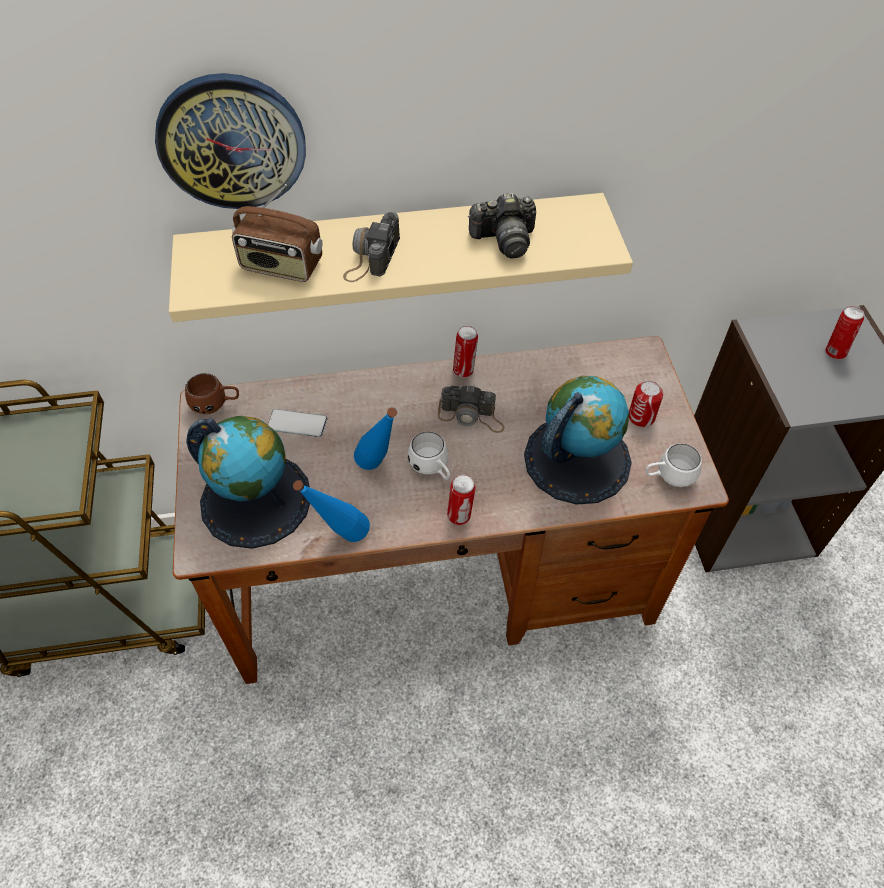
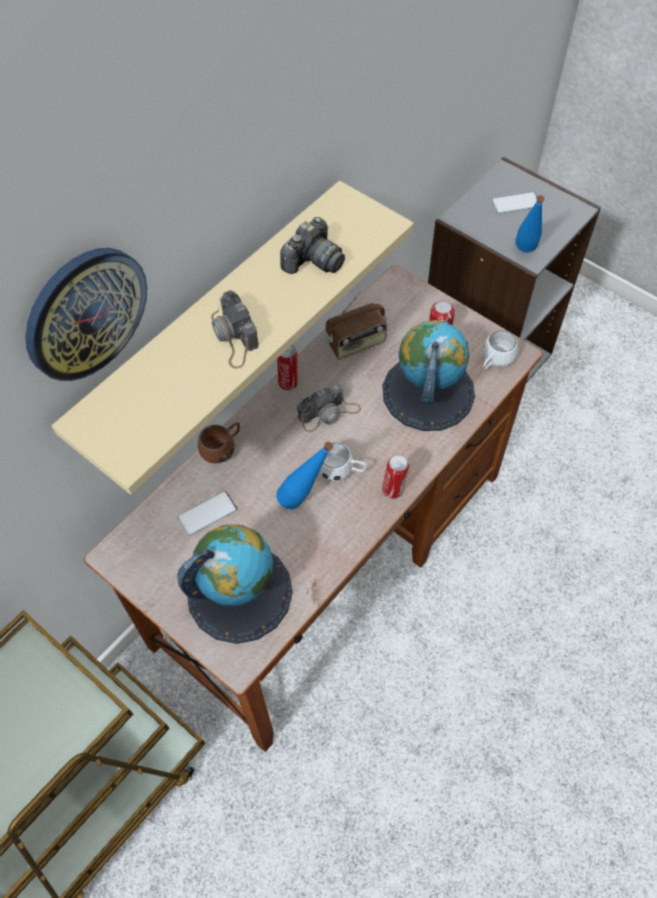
camera: 40 degrees left, 5 degrees up
brown mug [185,373,239,414] -> brown mug moved to [198,422,240,463]
radio [232,184,323,282] -> radio moved to [324,290,387,360]
blue bottle [293,480,370,542] -> blue bottle moved to [516,195,544,252]
can [825,306,864,360] -> phone [492,192,537,214]

